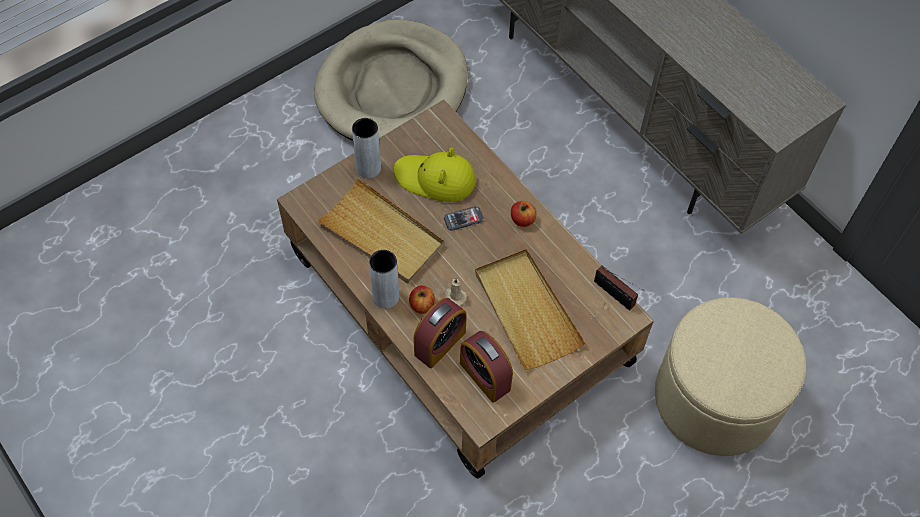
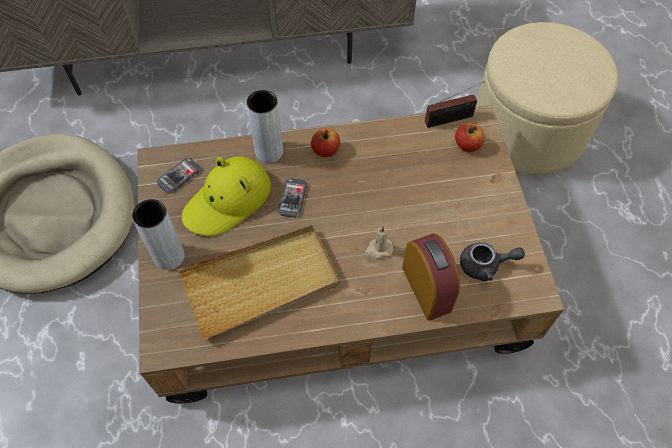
camera: 60 degrees left, 0 degrees up
grey vase [369,250,399,309] -> grey vase moved to [246,90,283,163]
apple [409,285,435,314] -> apple moved to [455,123,485,152]
alarm clock [460,331,513,403] -> grey teapot [460,242,525,281]
beige tray [475,249,586,370] -> none
none -> phone [157,158,201,193]

